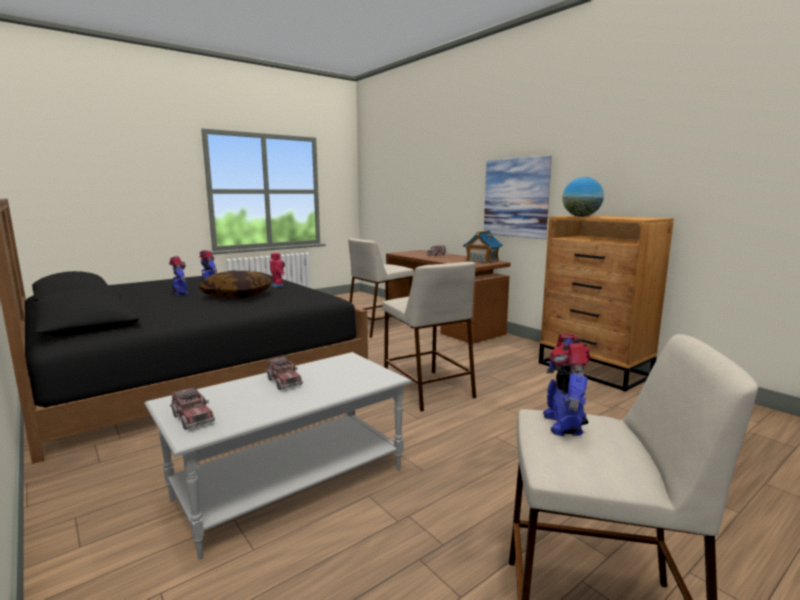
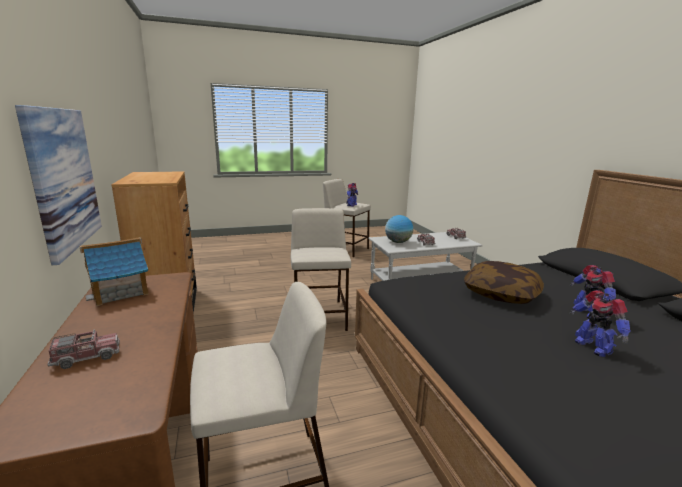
camera: 160 degrees left, 5 degrees up
toy robot [270,252,285,287] -> none
globe [562,177,604,217] -> globe moved to [385,215,413,243]

